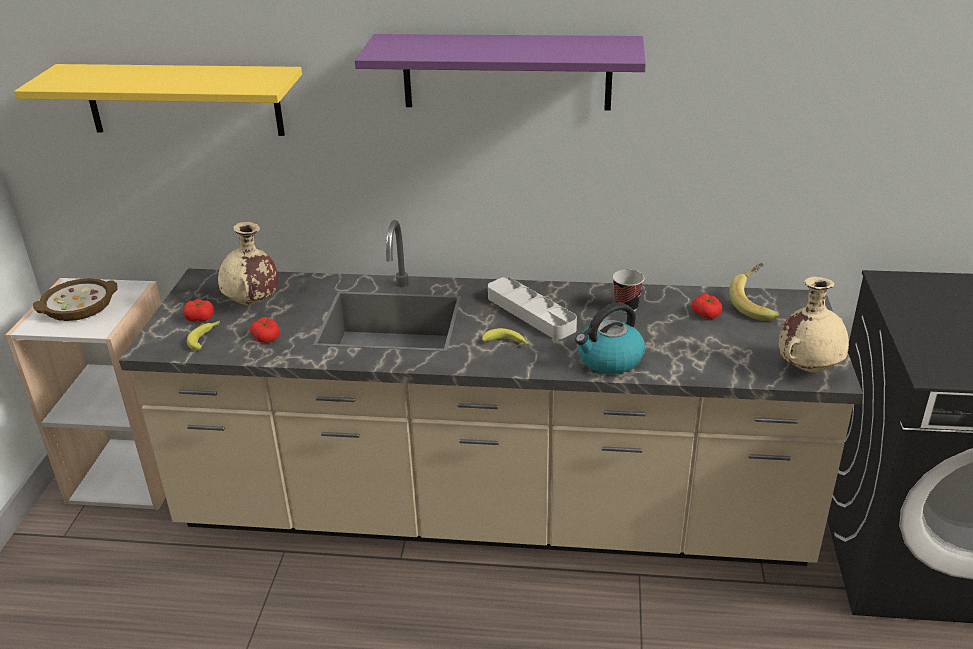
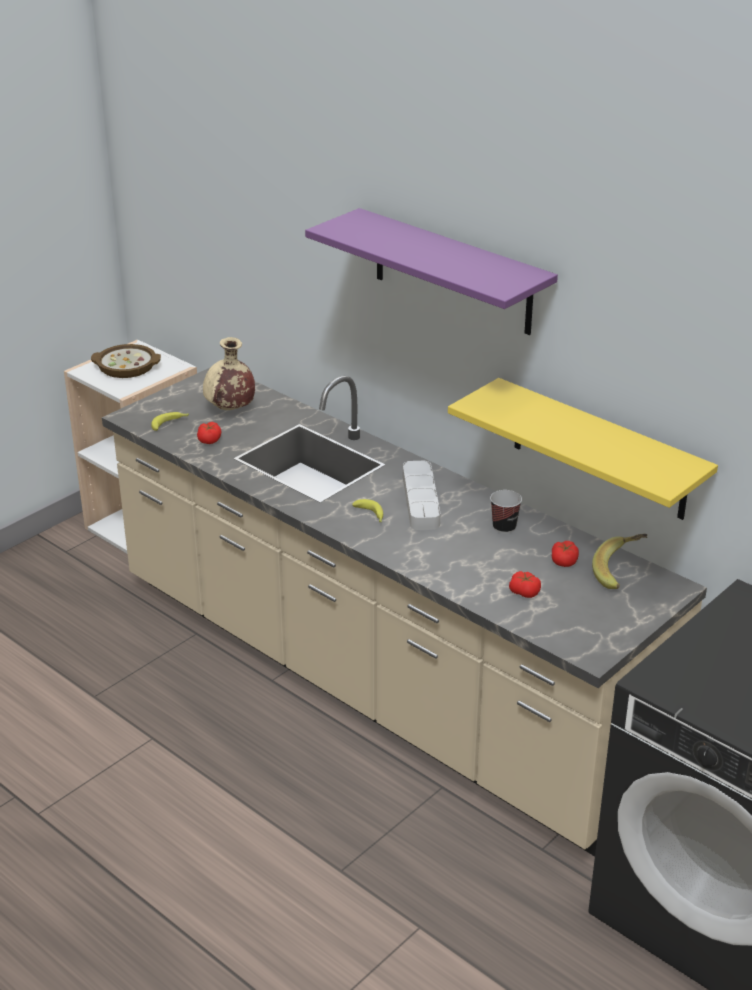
camera: 35 degrees right, 0 degrees up
yellow shelf [14,64,302,136] -> yellow shelf moved to [448,378,718,520]
tomato [184,299,214,321] -> tomato moved to [509,571,541,598]
kettle [575,302,645,374] -> none
beige vase [779,277,849,373] -> none

